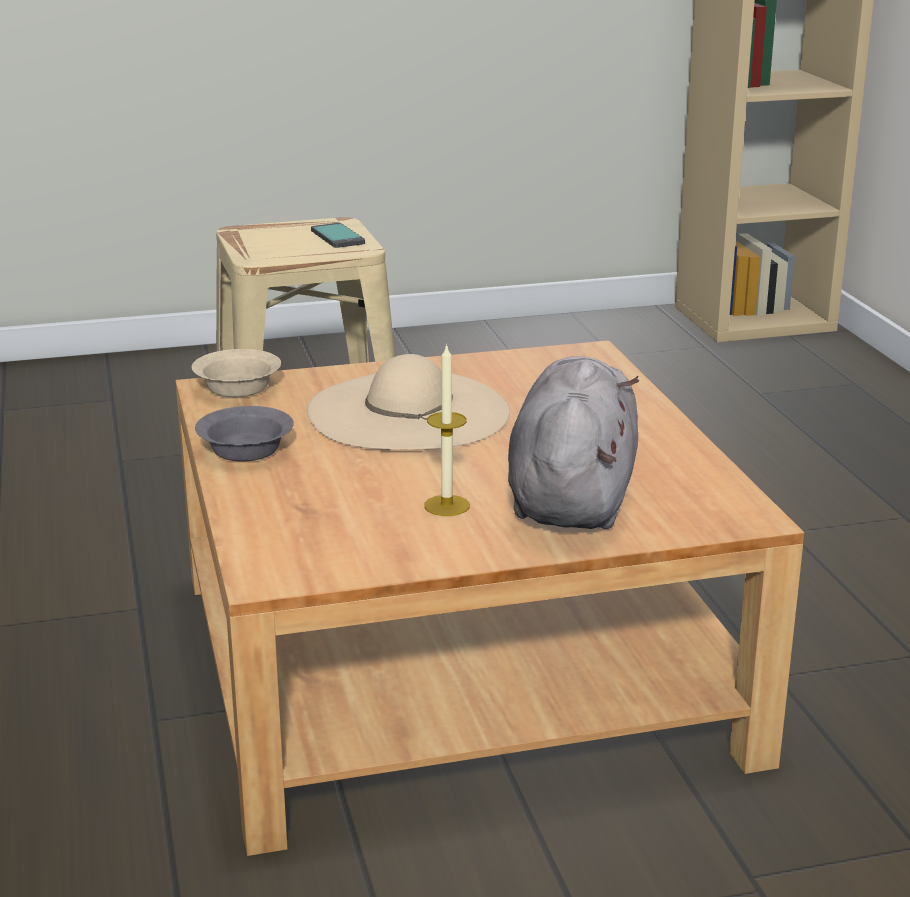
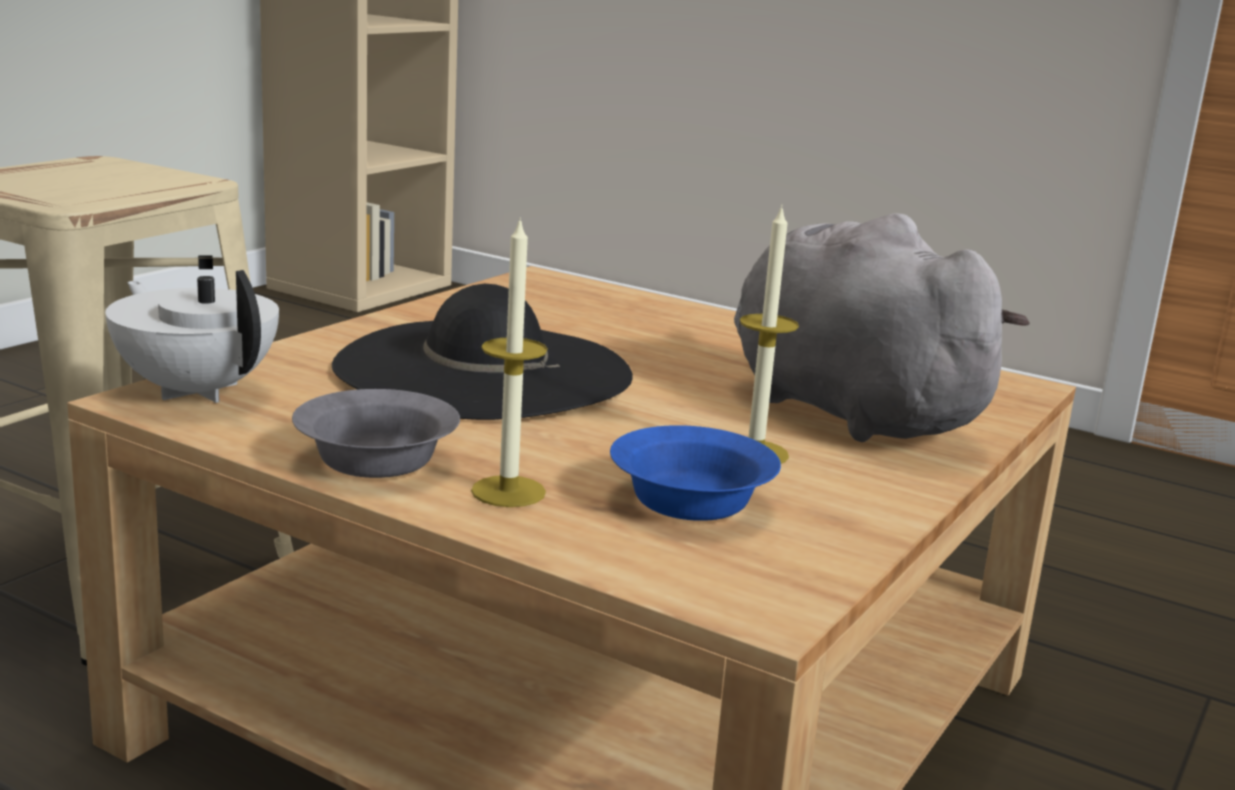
camera: 45 degrees left, 5 degrees down
beige bowl [192,349,281,397] -> white teapot [105,270,279,403]
beige hat [307,354,510,450] -> black hat [332,284,633,420]
phone [311,223,365,248] -> none
none -> candle [471,217,547,507]
none -> blue bowl [610,425,781,521]

